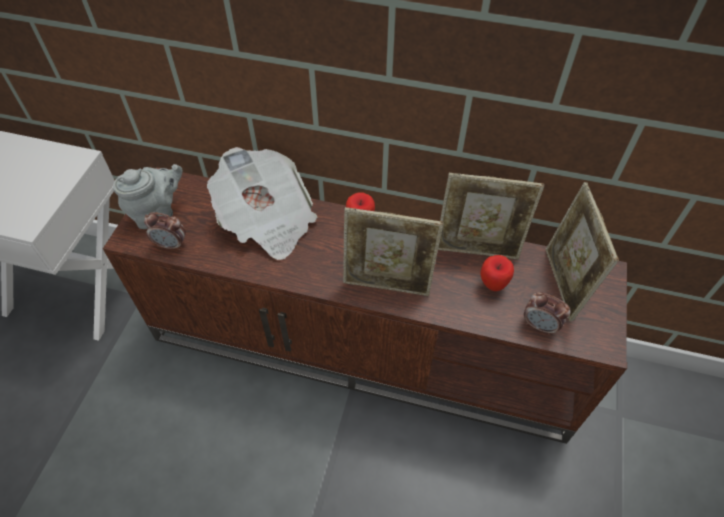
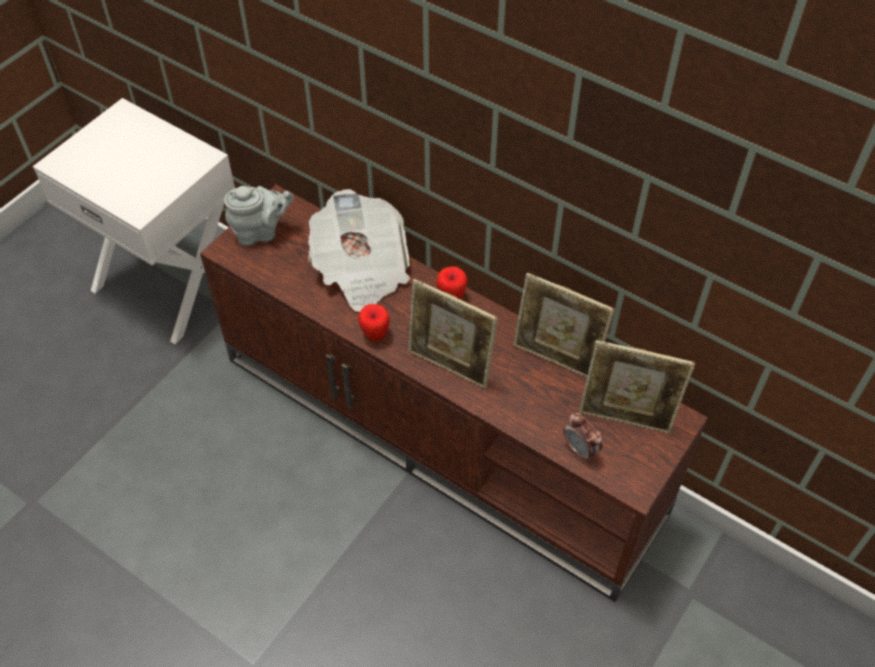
camera: 20 degrees right, 0 degrees up
alarm clock [144,212,186,250] -> none
apple [481,255,514,291] -> apple moved to [358,304,389,341]
picture frame [546,182,619,321] -> picture frame turned 90 degrees counterclockwise [579,340,695,433]

